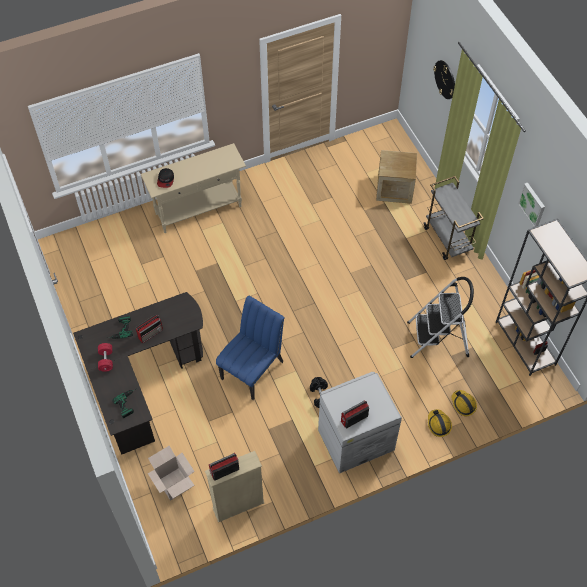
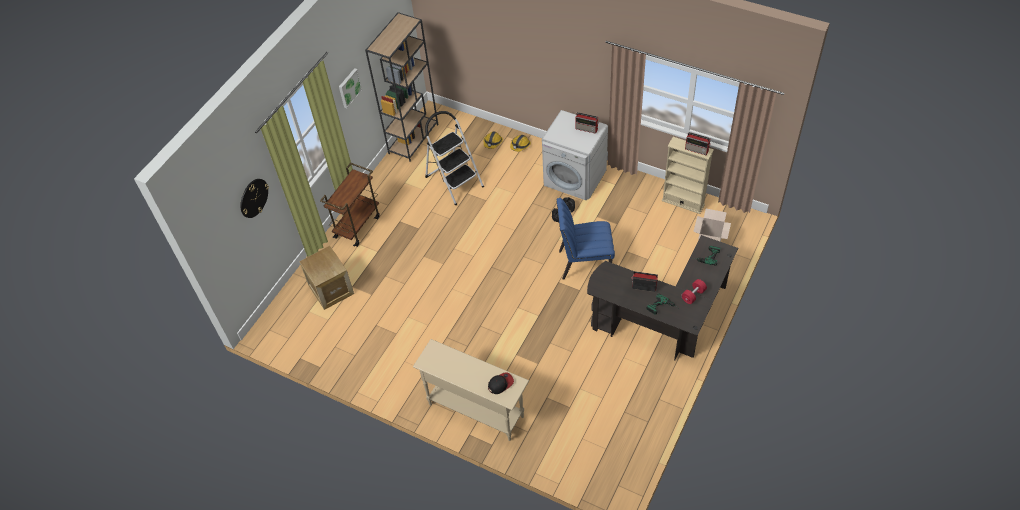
camera: 125 degrees left, 5 degrees down
grey cart [424,176,484,260] -> brown cart [320,162,380,247]

